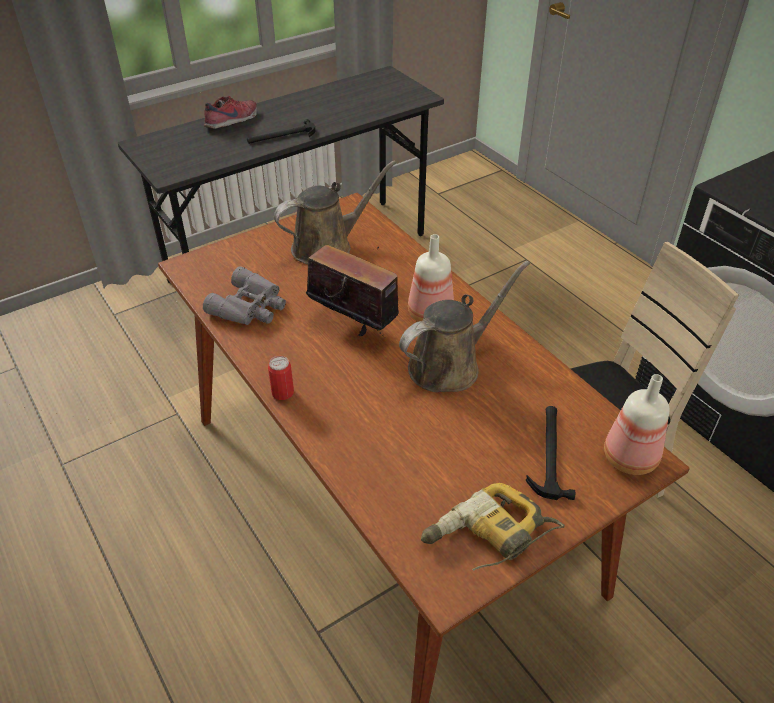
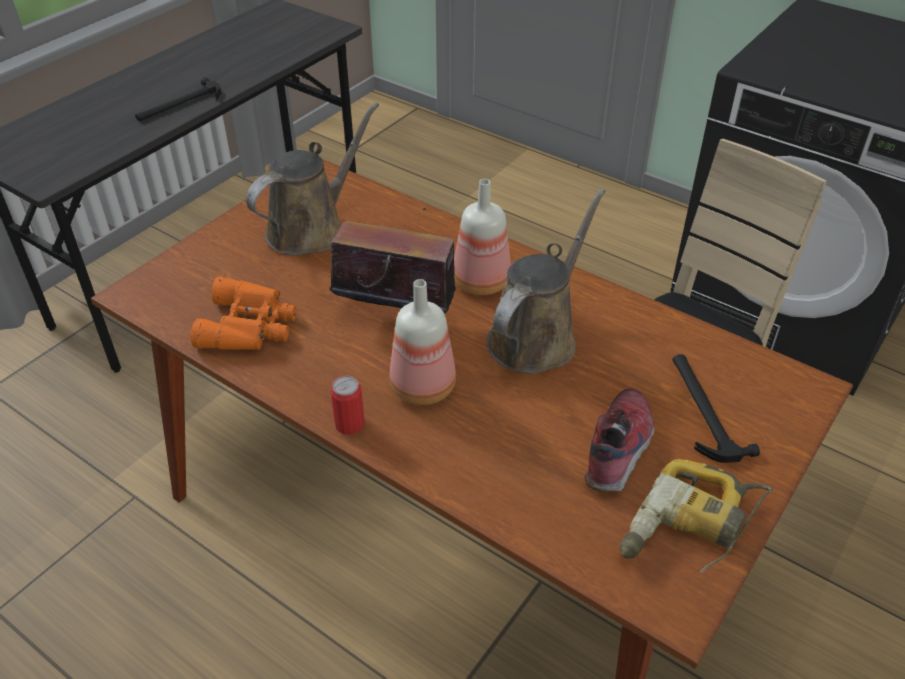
camera: 20 degrees left, 0 degrees up
grey binoculars [203,266,286,325] -> orange binoculars [191,276,296,350]
shoe [204,96,257,129] -> shoe moved to [584,389,655,492]
bottle [604,374,669,475] -> bottle moved to [390,279,456,405]

